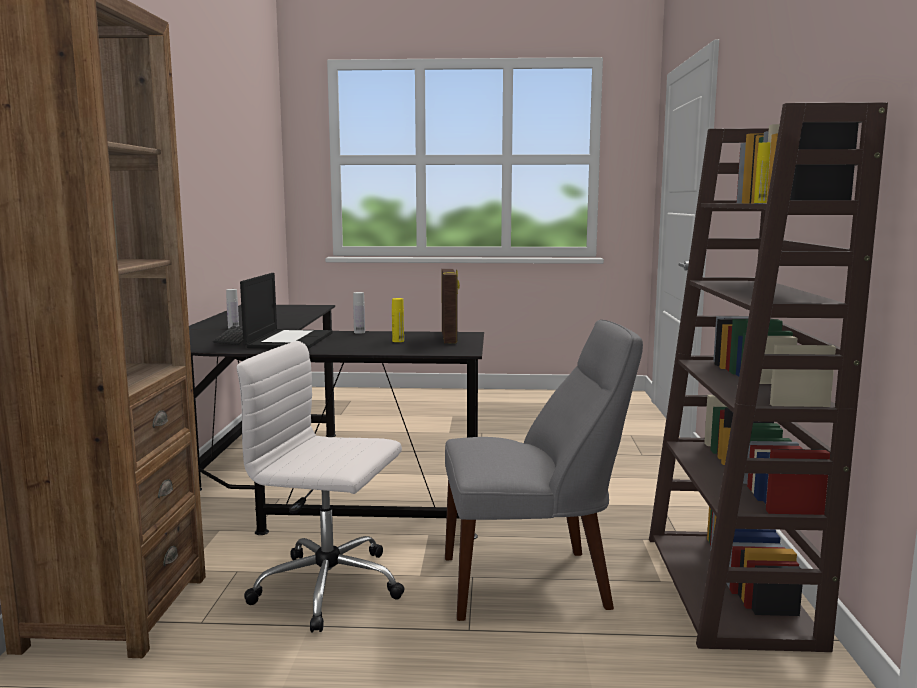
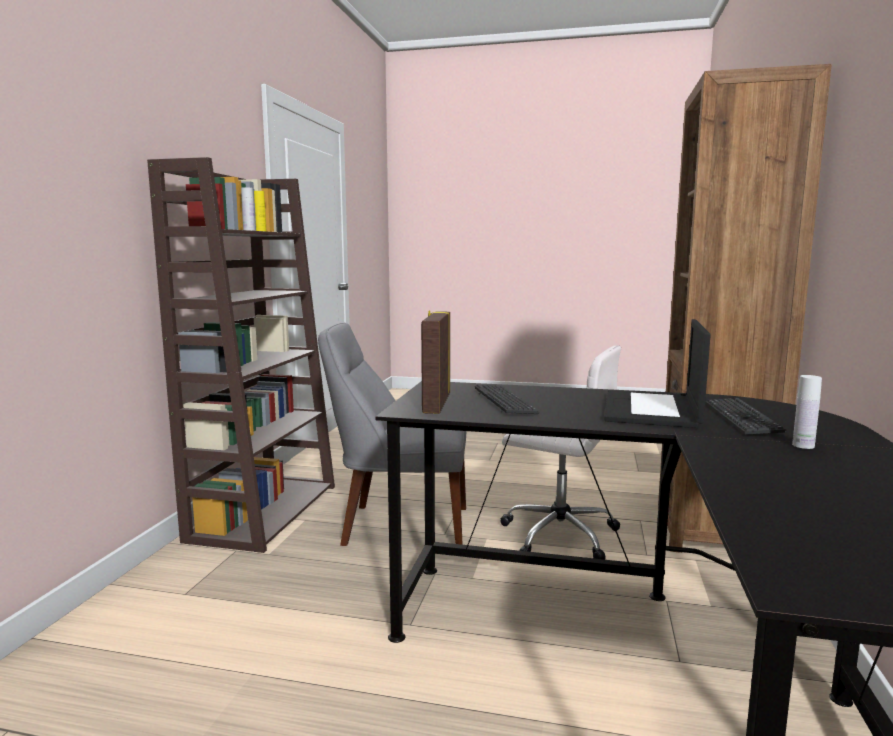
camera: 170 degrees left, 0 degrees up
white bottle [353,292,365,334] -> white bottle moved to [241,187,255,231]
yellow bottle [392,298,404,342] -> keyboard [475,385,539,414]

